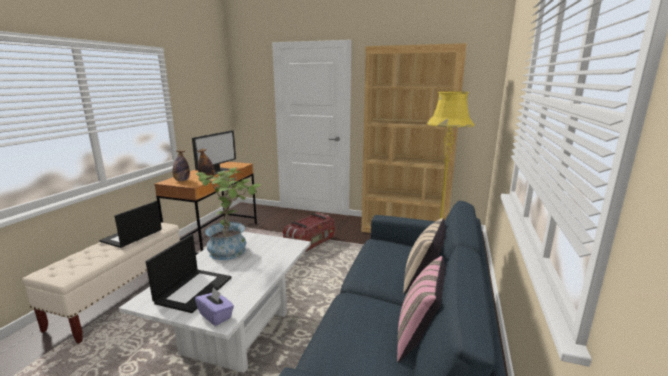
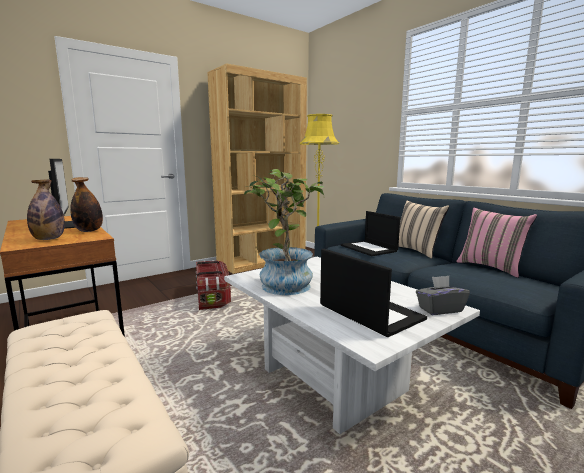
camera: 55 degrees left, 5 degrees down
laptop [99,201,162,248] -> laptop moved to [341,211,400,256]
purple tissue box [195,287,234,326] -> grey tissue box [416,276,470,315]

